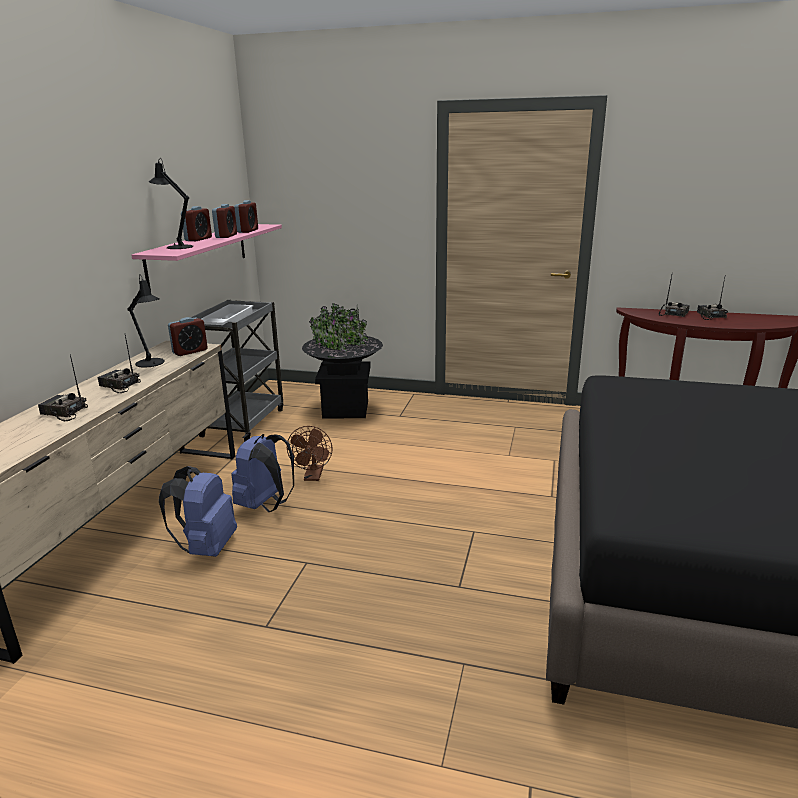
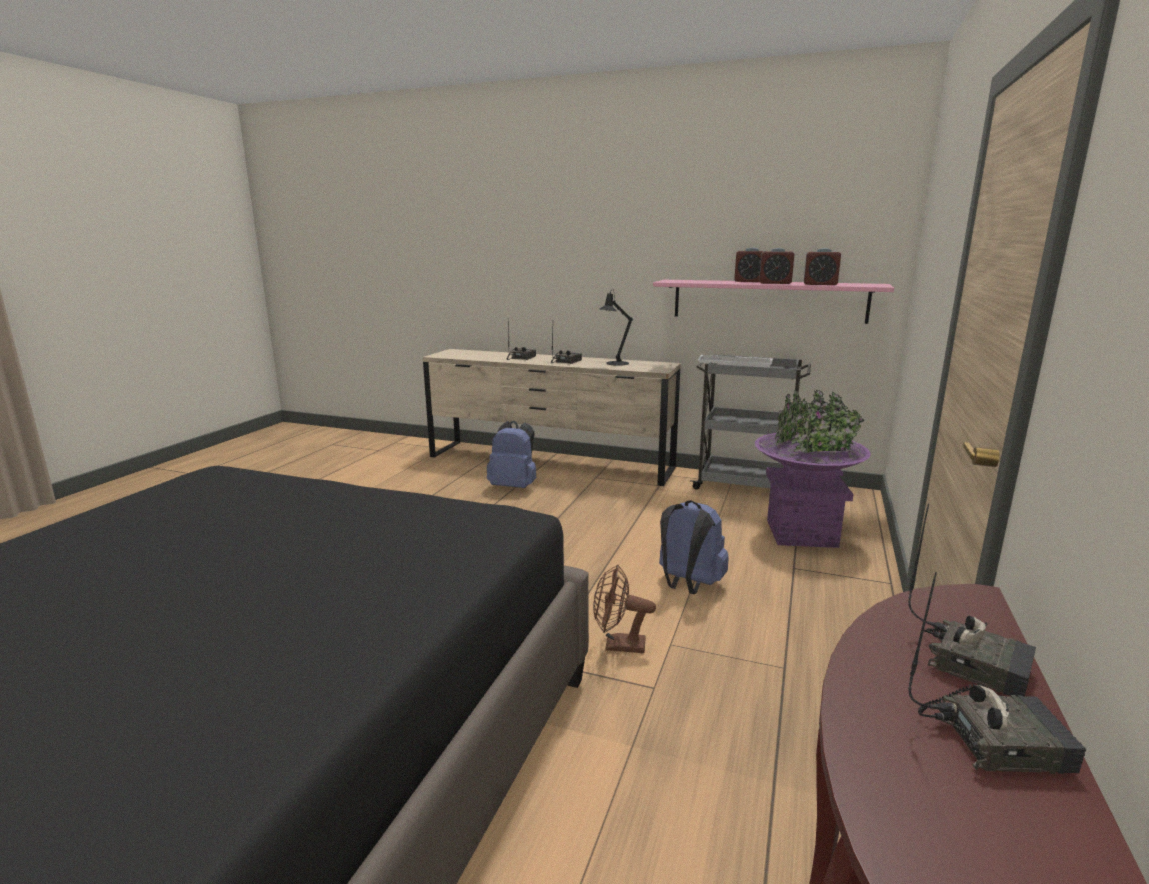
camera: 95 degrees right, 5 degrees down
black table lamp [149,158,193,249] -> none
alarm clock [168,317,208,356] -> none
blue backpack [231,434,294,512] -> blue backpack moved to [659,500,729,594]
brown fan [287,426,333,481] -> brown fan moved to [593,564,656,653]
black planter [302,303,383,419] -> purple planter [755,390,871,548]

